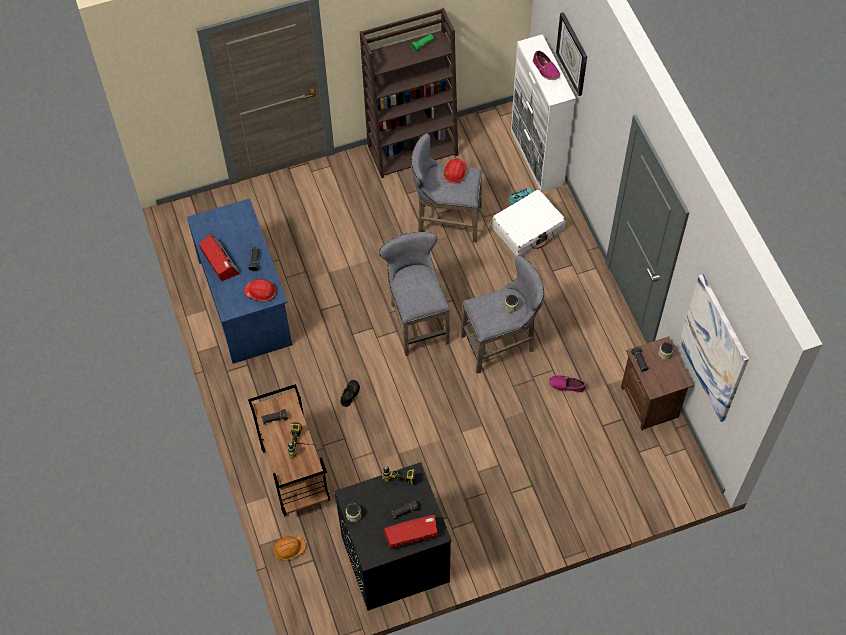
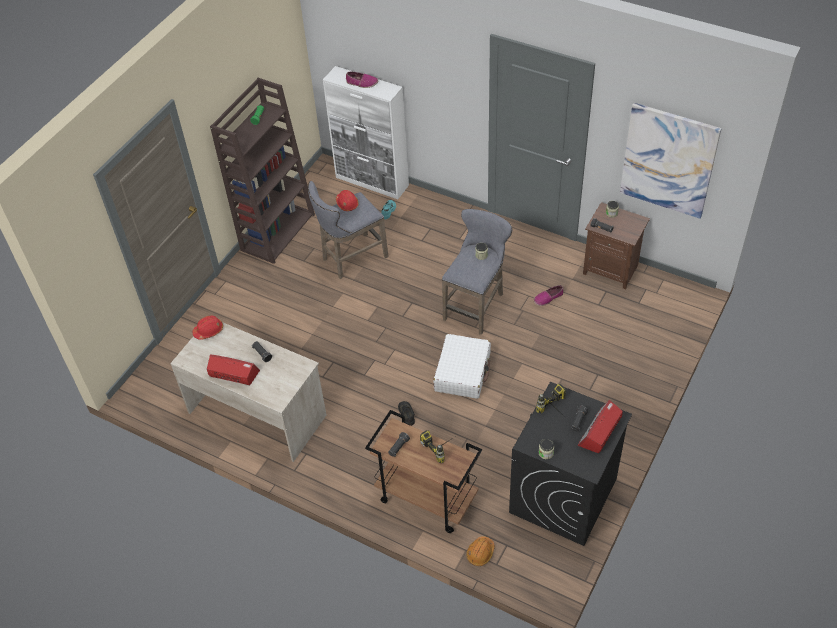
camera: 40 degrees left, 10 degrees down
blue desk [187,198,292,364] -> beige desk [170,322,326,462]
red hard hat [244,279,276,301] -> red hard hat moved to [193,315,223,340]
grey stool [379,232,450,356] -> none
white suitcase [492,189,566,256] -> white suitcase moved to [433,334,491,399]
wall clock [556,12,587,96] -> none

